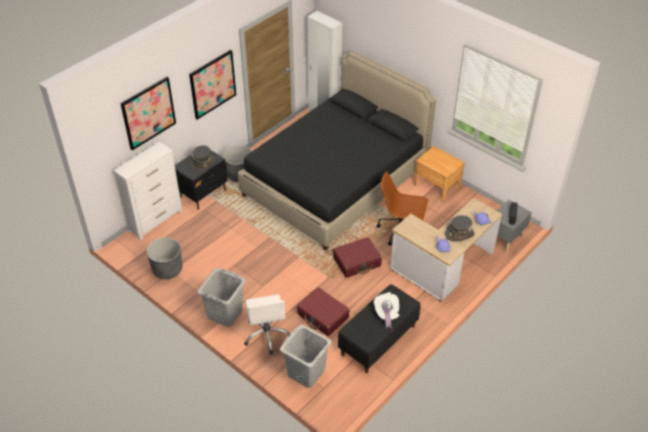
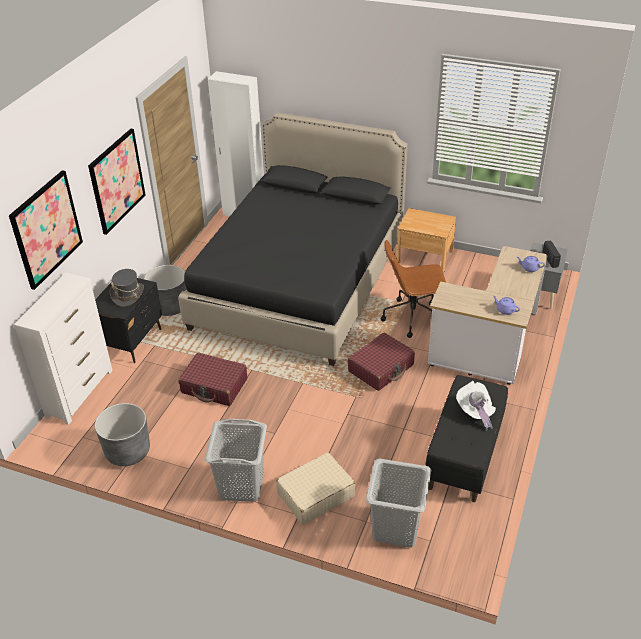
camera: 20 degrees left, 5 degrees down
white office chair [244,294,290,355] -> beige suitcase [276,452,355,525]
red suitcase [297,287,349,336] -> red suitcase moved to [178,352,247,406]
grey hat [445,215,474,242] -> none

